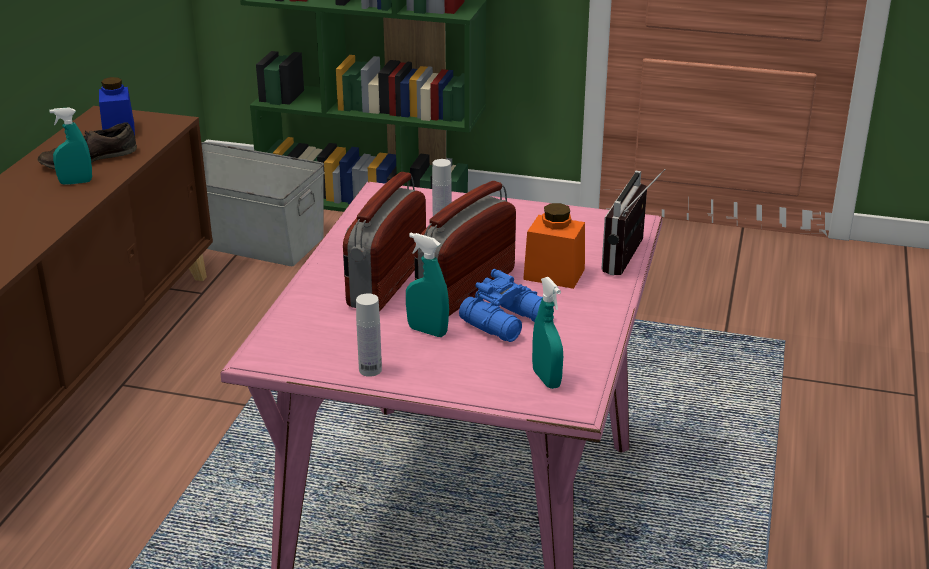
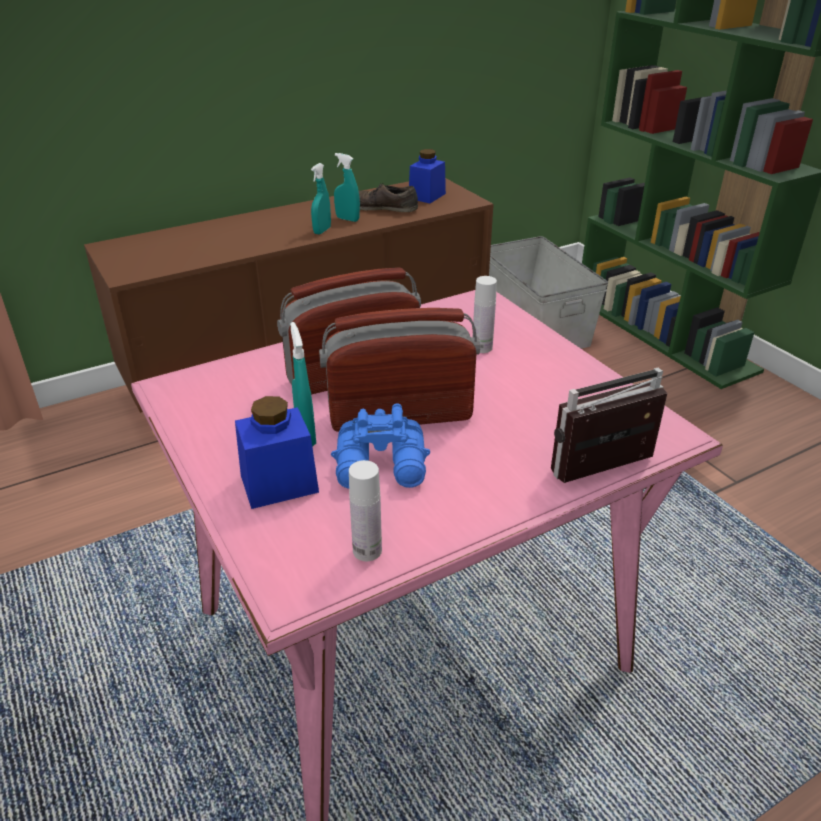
camera: 45 degrees right, 5 degrees up
white bottle [356,293,382,377] -> white bottle moved to [349,460,382,561]
orange jar [523,203,585,289] -> none
turquoise spray bottle [532,277,563,389] -> turquoise spray bottle moved to [311,163,331,234]
none -> blue jar [235,396,319,509]

